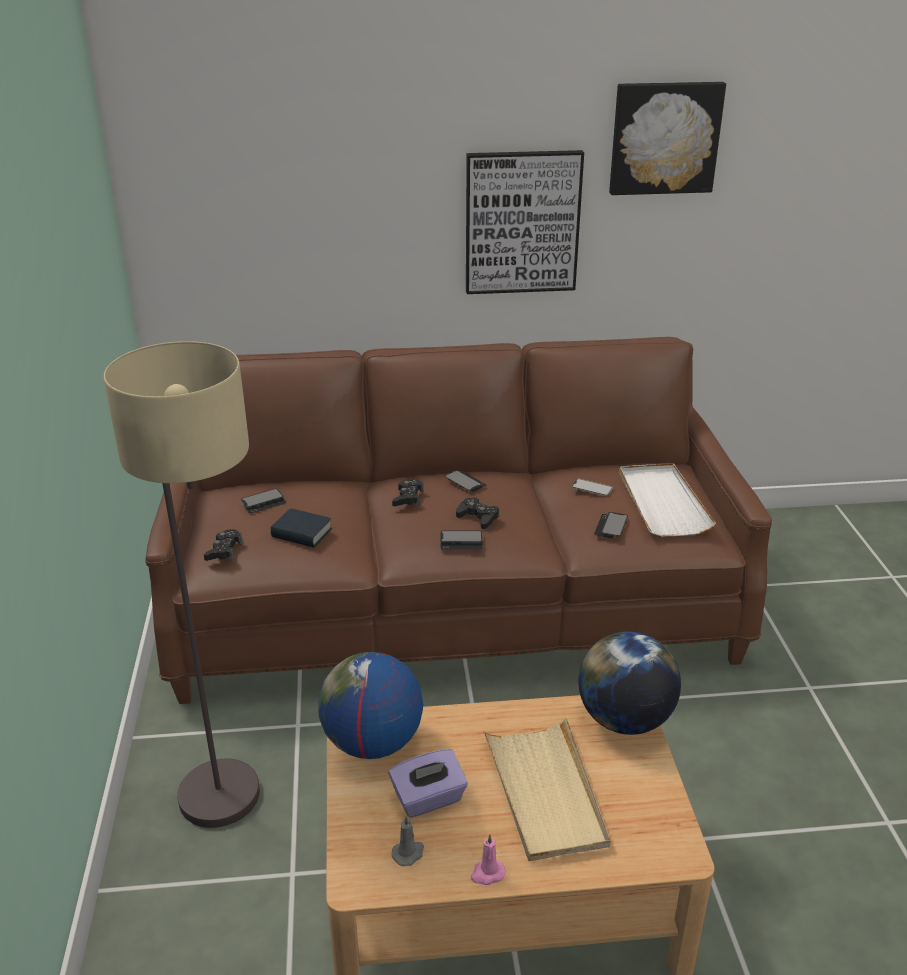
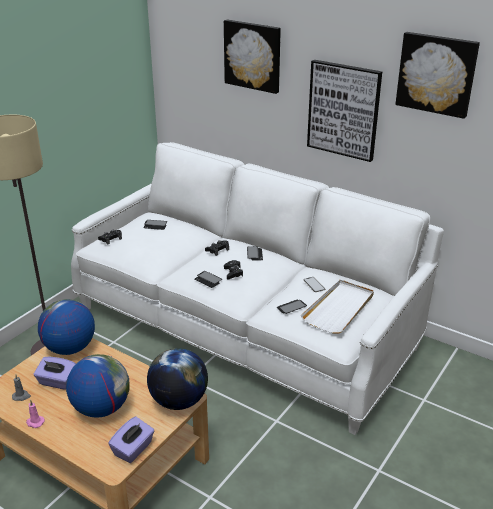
camera: 40 degrees right, 0 degrees up
brown sofa [145,337,772,704] -> white sofa [71,142,444,435]
book [270,508,332,548] -> none
beige tray [483,717,611,861] -> globe [66,354,130,418]
none -> purple tissue box [108,417,155,463]
none -> picture [224,20,281,94]

